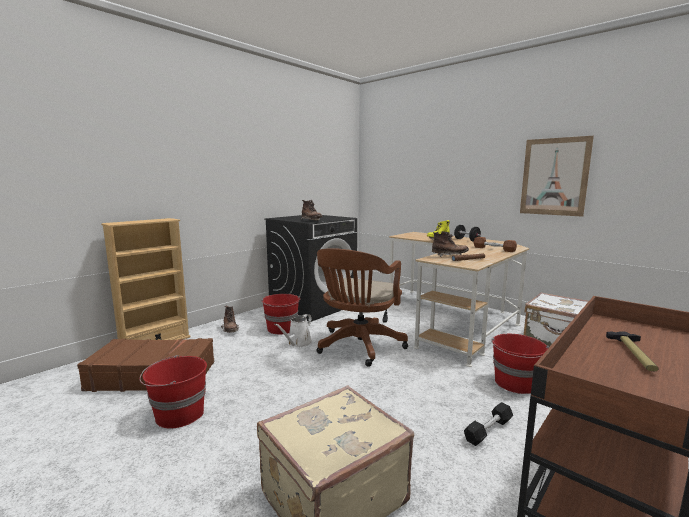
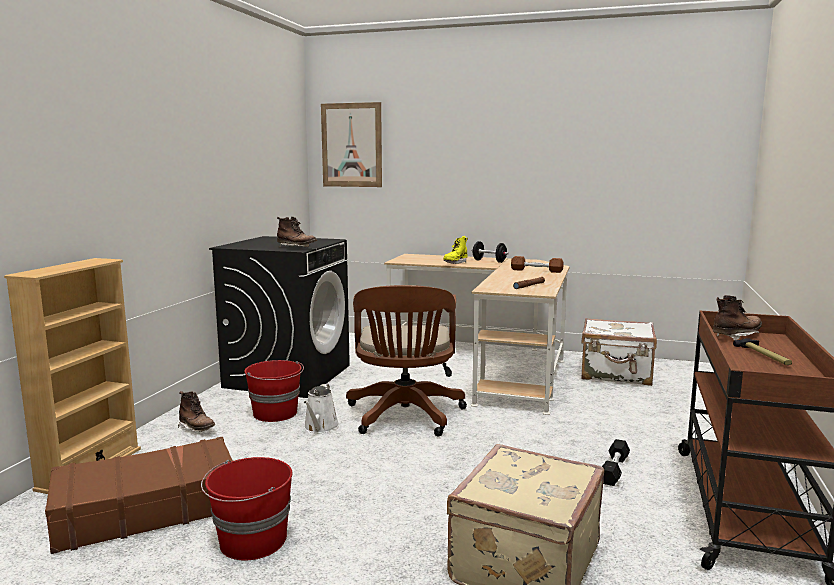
camera: 25 degrees left, 0 degrees up
brown boot [432,231,469,257] -> brown boot moved to [713,295,762,341]
red bucket [492,334,549,394] -> none
picture [520,136,594,217] -> picture moved to [321,102,382,187]

